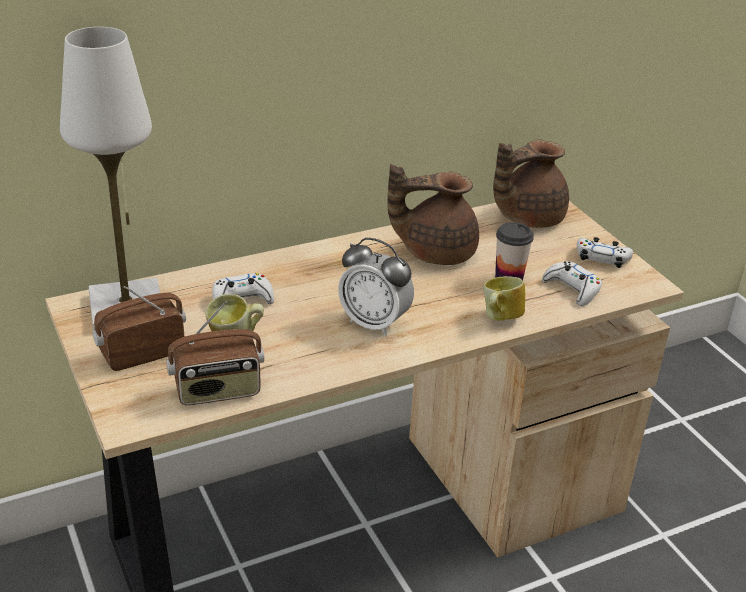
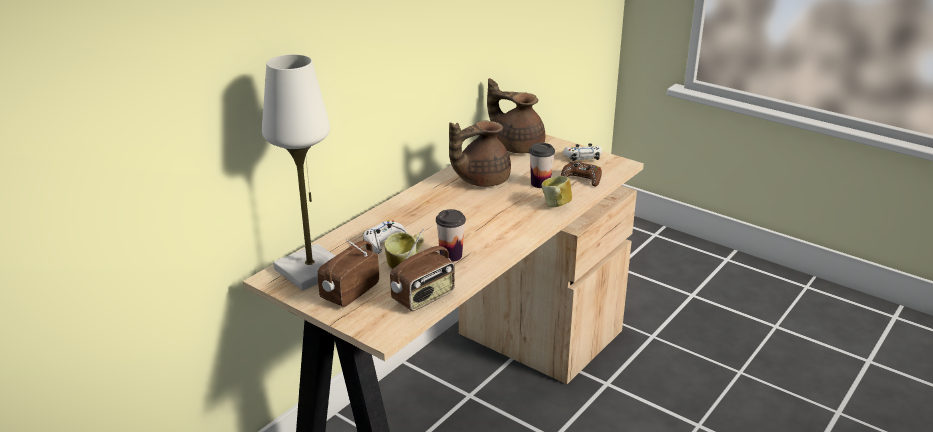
camera: 25 degrees left, 5 degrees down
alarm clock [338,238,414,336] -> none
brown teapot [493,140,569,228] -> brown teapot turned 90 degrees clockwise [487,78,545,154]
white game controller [542,261,602,306] -> brown game controller [561,162,602,187]
none -> cup [436,209,466,262]

